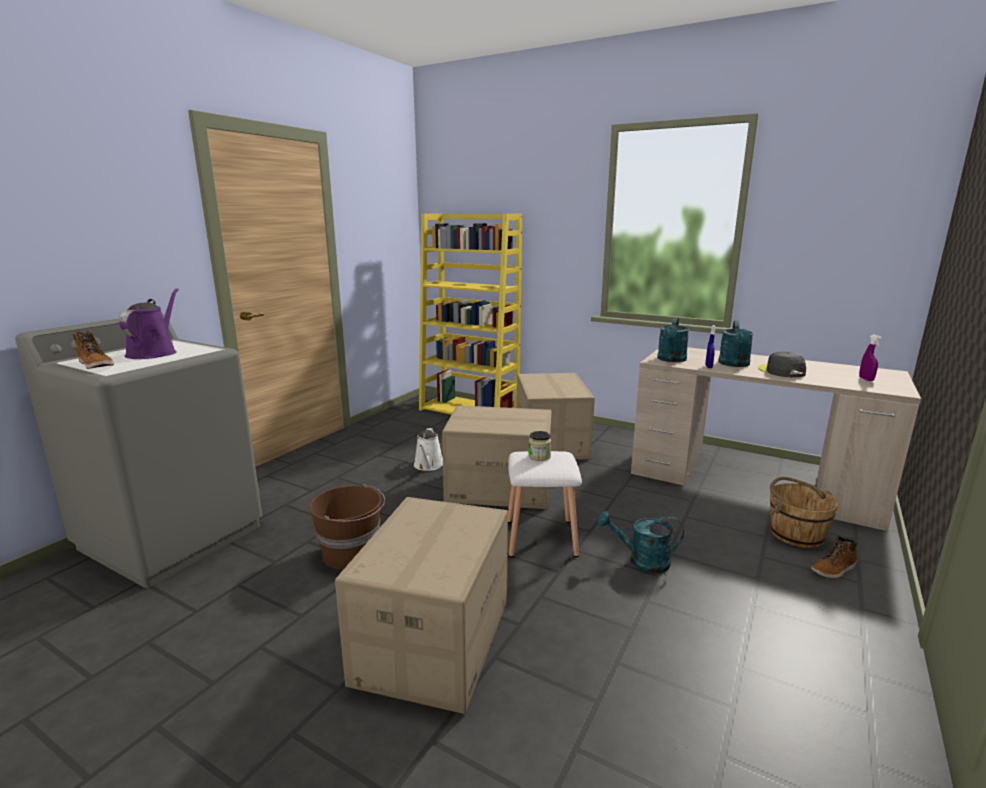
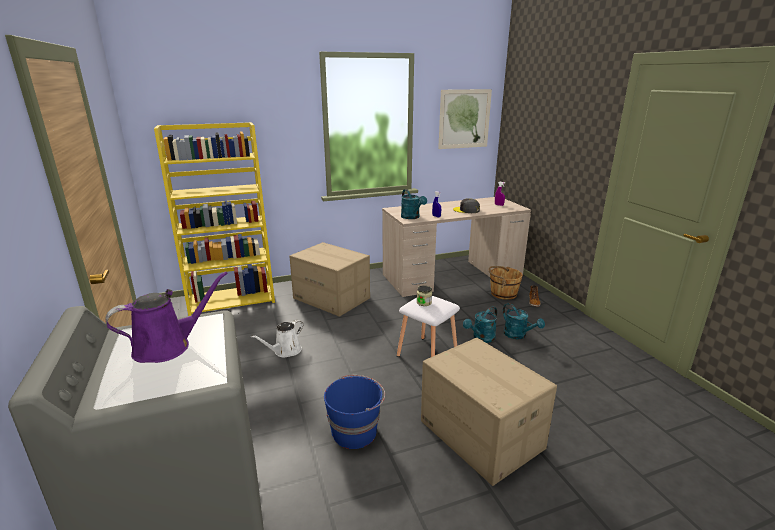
camera: 50 degrees left, 5 degrees up
boot [73,330,114,369] -> none
purple watering can [119,288,179,359] -> purple watering can turned 105 degrees clockwise [105,272,228,363]
brown bucket [309,484,385,569] -> blue bucket [324,375,385,449]
white watering can [414,428,443,471] -> white watering can turned 90 degrees clockwise [251,320,303,358]
cardboard box [442,405,552,509] -> none
turquoise watering can [718,320,753,367] -> turquoise watering can moved to [503,303,545,339]
none -> picture [438,89,492,149]

